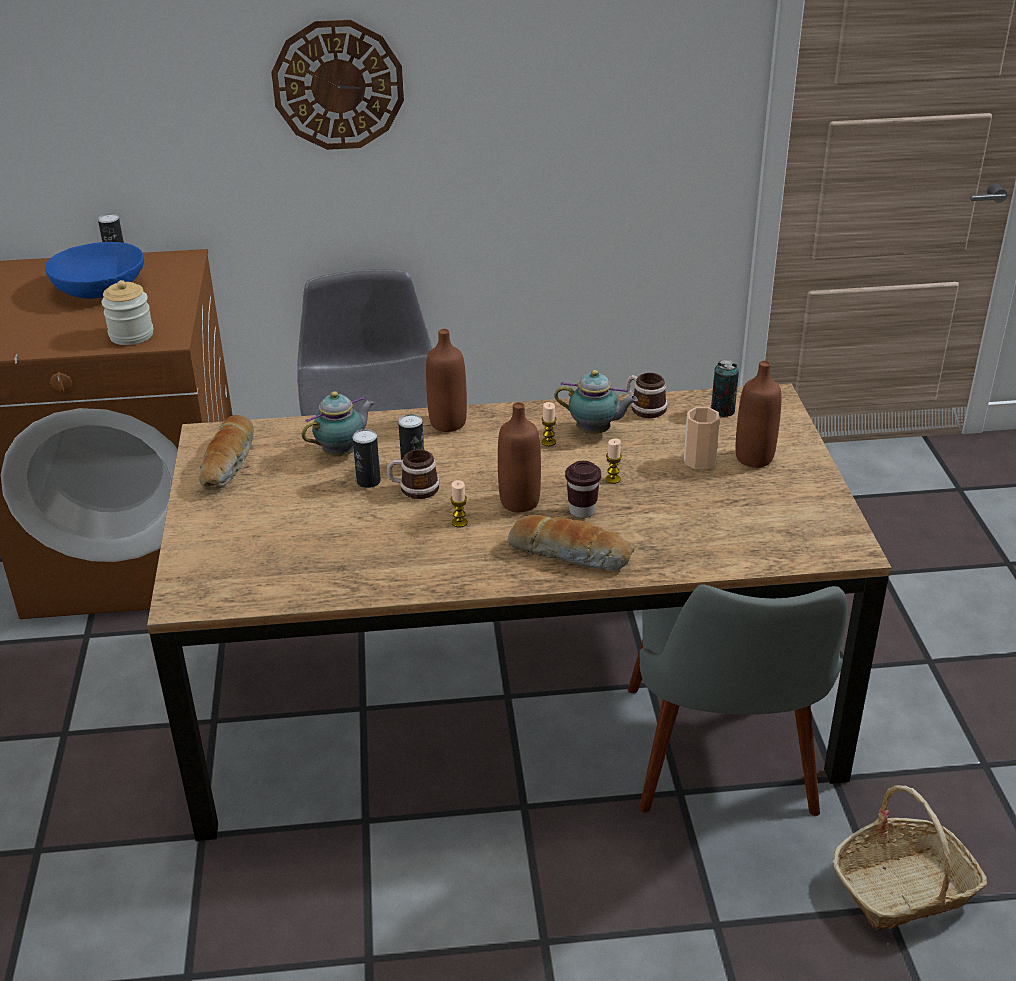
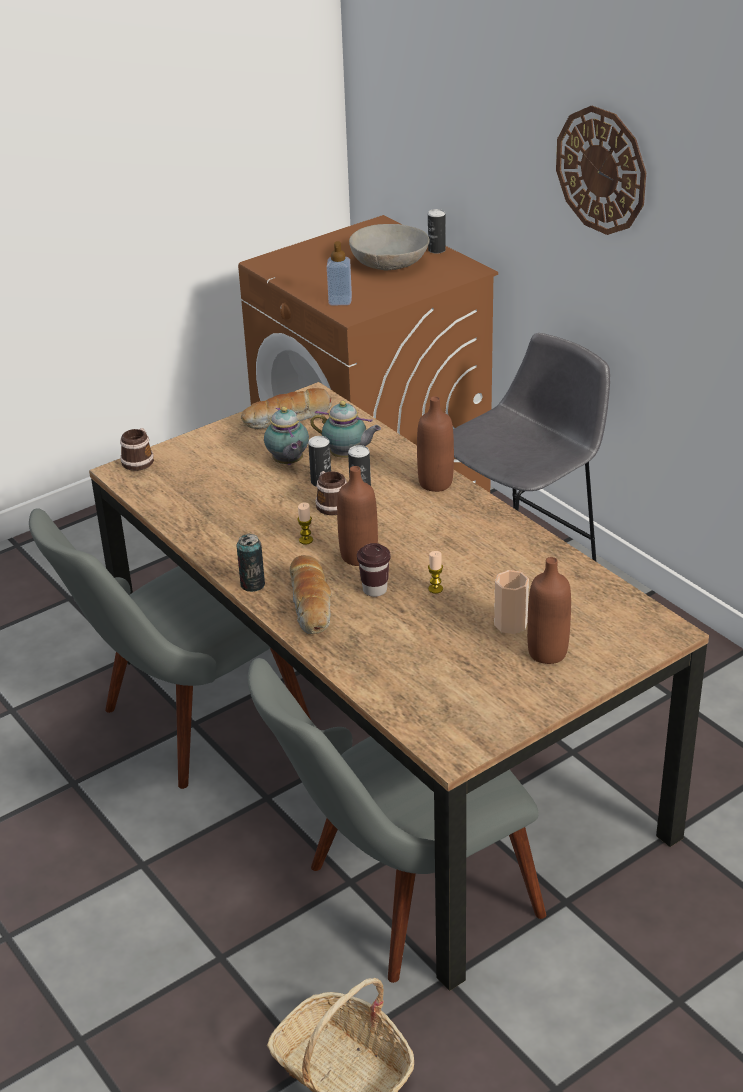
camera: 60 degrees right, 0 degrees up
blue bowl [45,242,144,299] -> grey bowl [349,224,429,270]
jar [101,280,153,345] -> soap dispenser [327,241,352,305]
candle [541,402,556,446] -> none
teapot [554,370,638,434] -> teapot moved to [264,407,309,465]
mug [626,373,668,418] -> mug moved to [120,428,154,471]
can [711,360,739,417] -> can moved to [237,534,265,592]
none -> grey chair [29,508,311,789]

